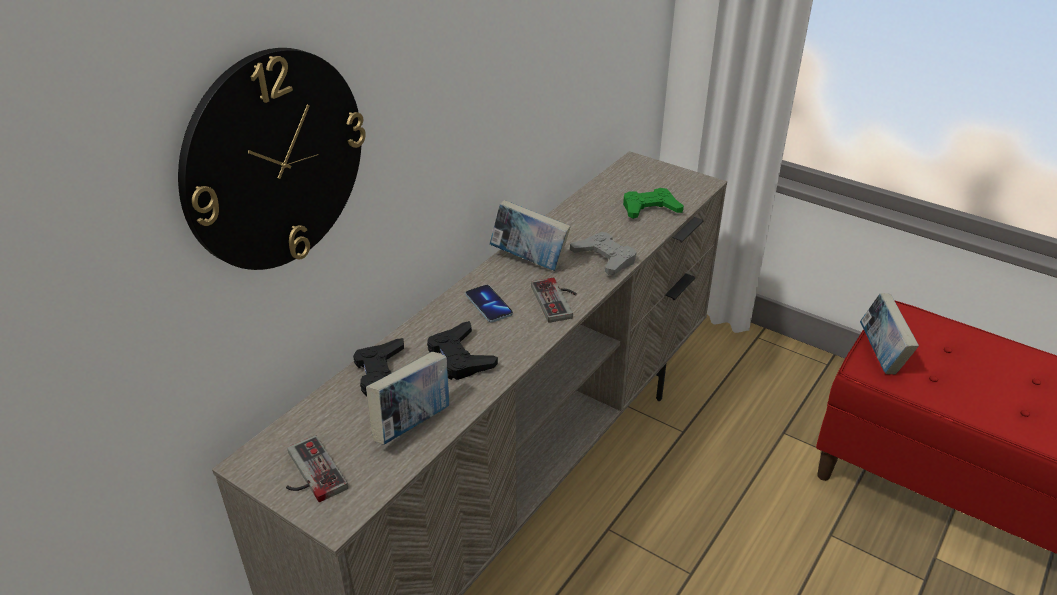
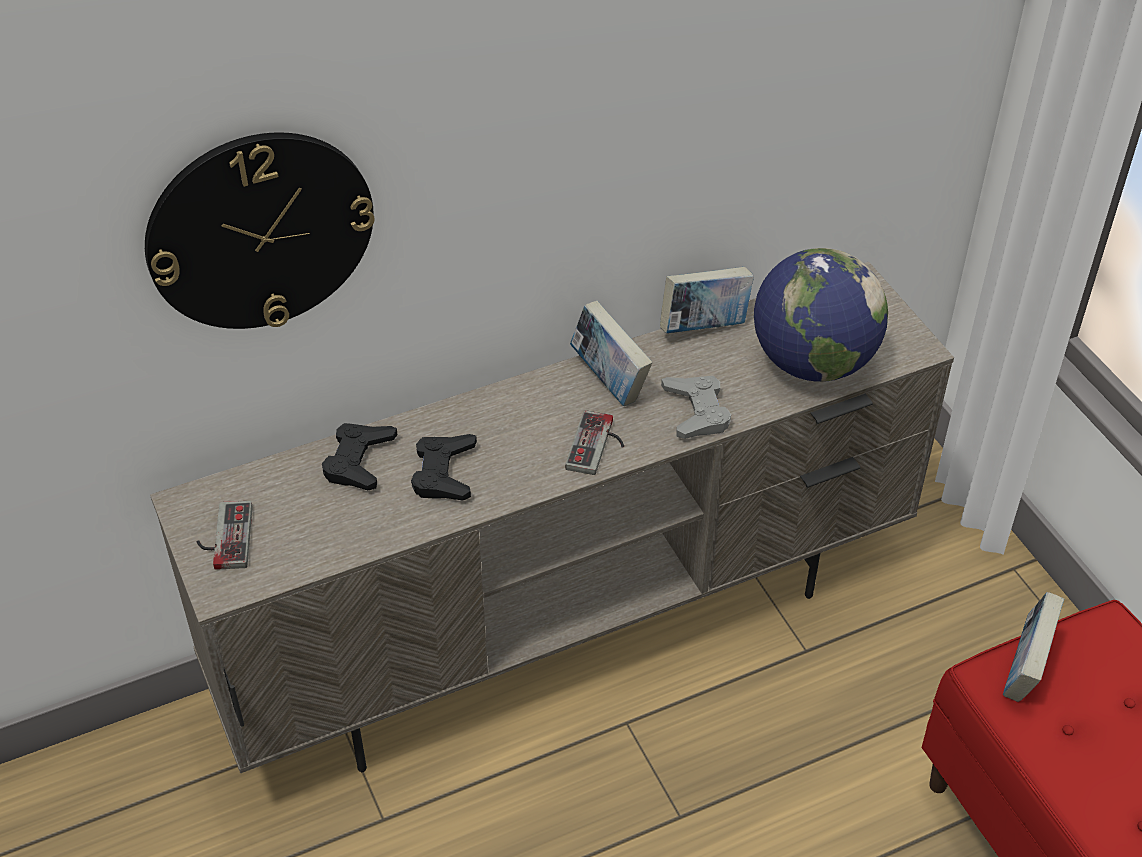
camera: 30 degrees right, 10 degrees up
book [366,352,449,445] -> book moved to [660,267,754,333]
phone [466,285,513,323] -> none
green game controller [623,188,684,219] -> globe [754,248,888,382]

